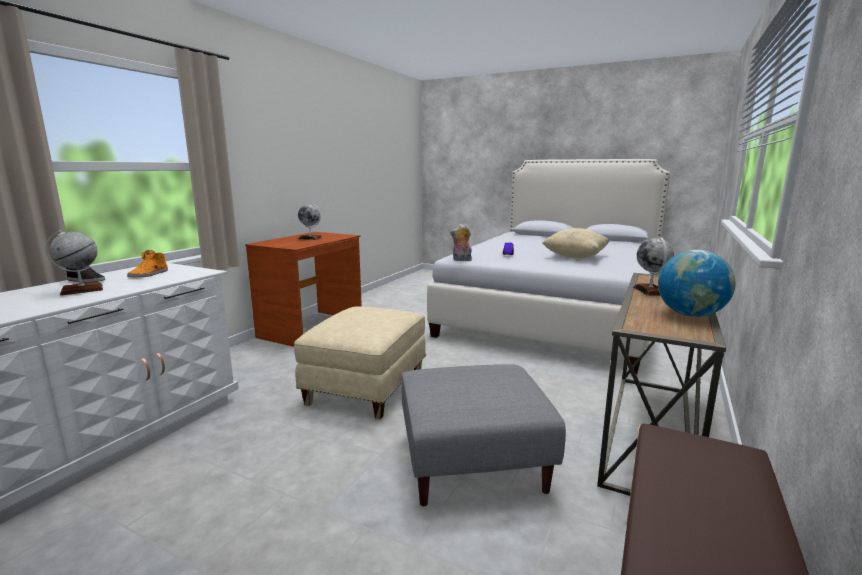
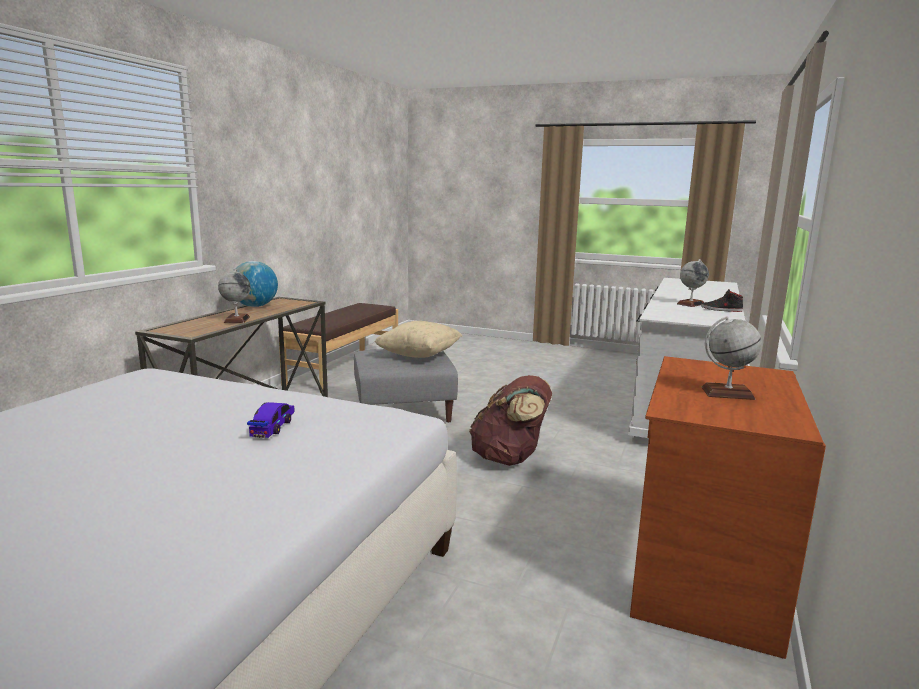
camera: 175 degrees right, 0 degrees up
orange shoe [127,250,168,278] -> none
beige ottoman [294,306,426,419] -> brown backpack [469,375,552,466]
plush toy [450,224,472,262] -> none
beige pillow [542,228,609,259] -> beige pillow moved to [375,321,462,358]

